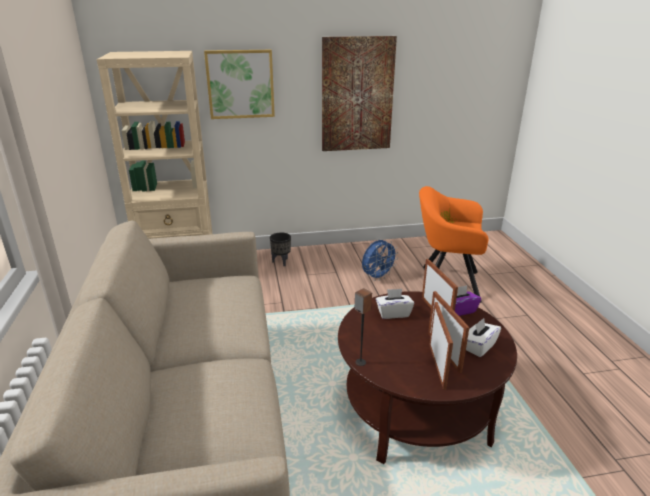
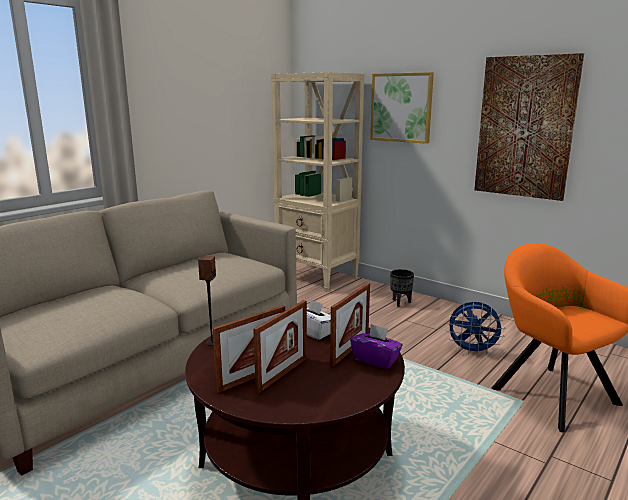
camera: 50 degrees right, 10 degrees down
white tissue box [466,318,501,357] -> none

